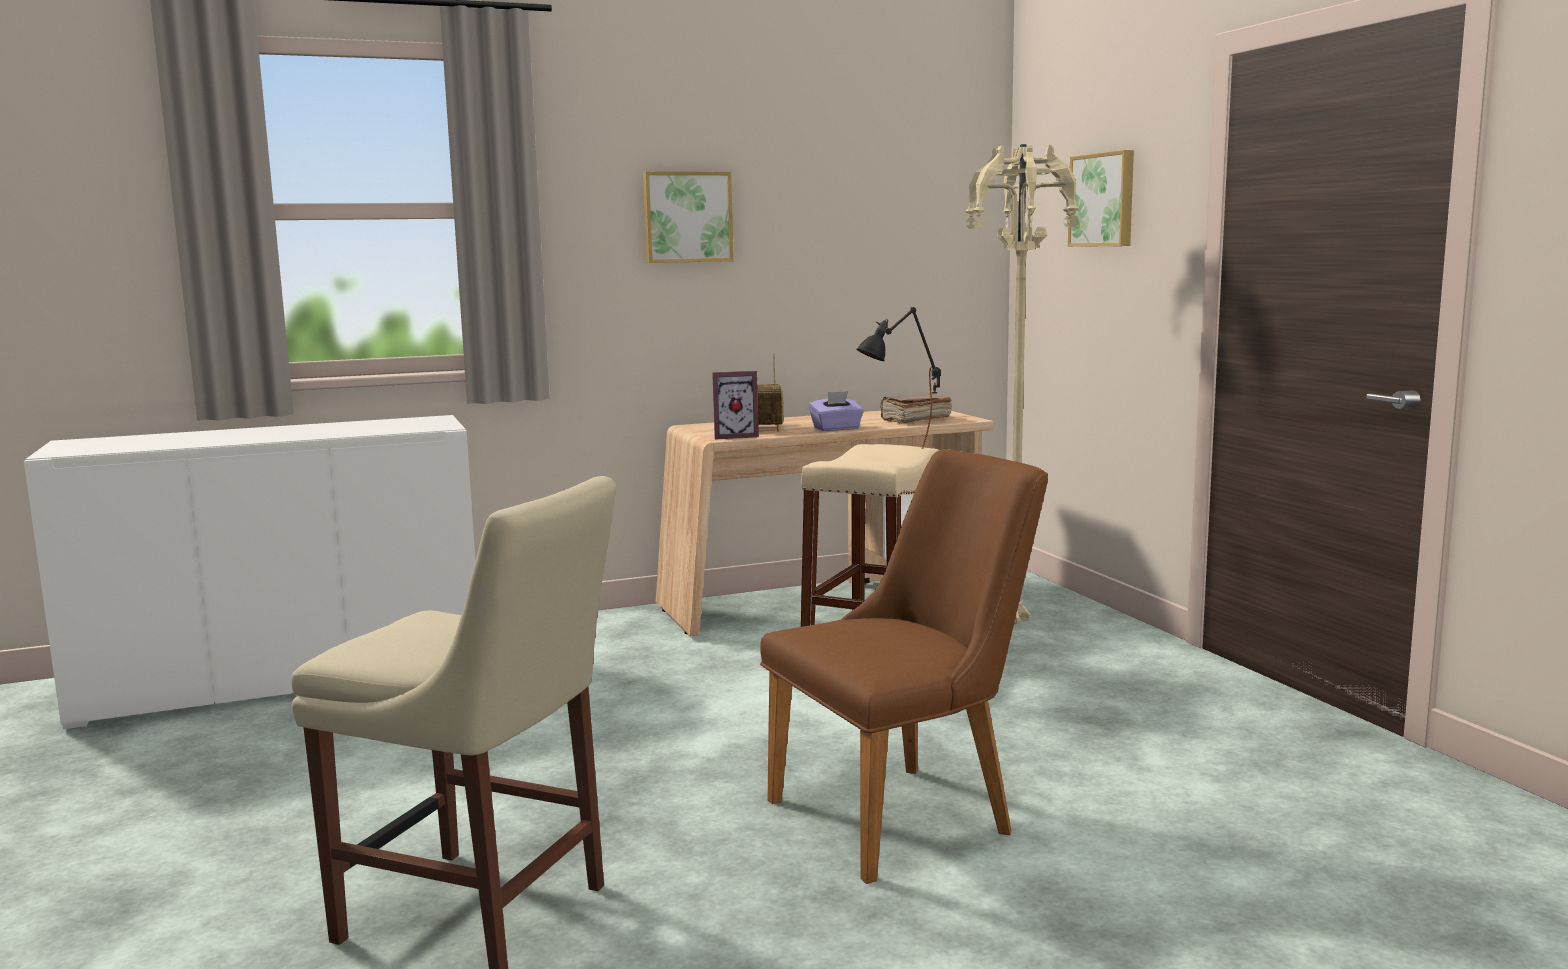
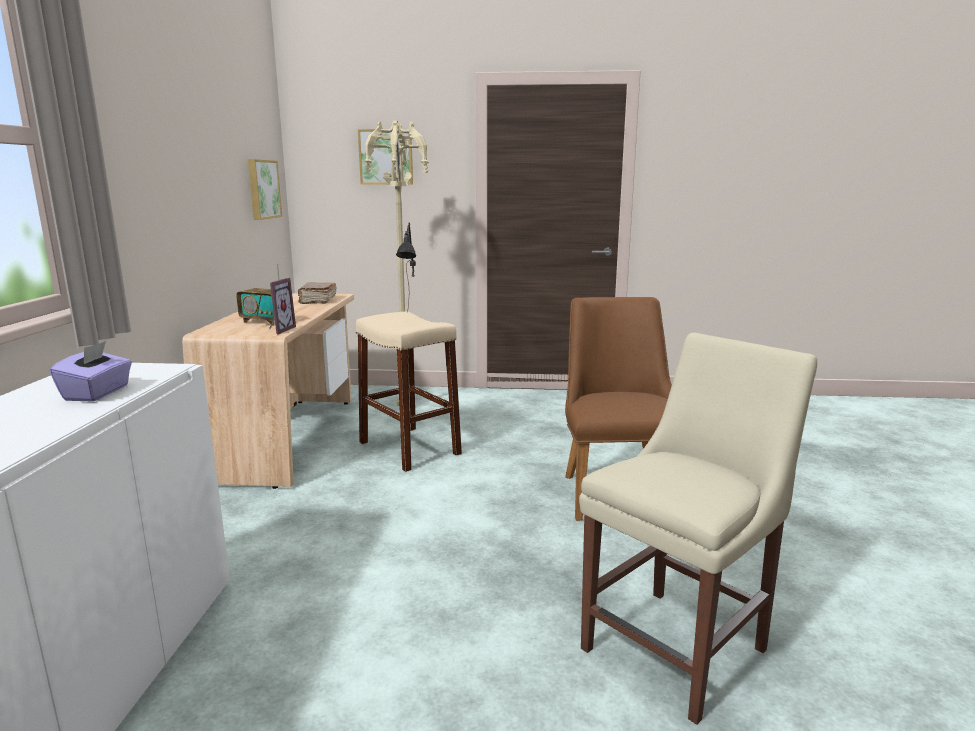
camera: 65 degrees left, 5 degrees up
picture [643,171,734,263] -> picture moved to [248,159,282,220]
purple tissue box [809,391,864,431] -> purple tissue box moved to [50,341,132,402]

